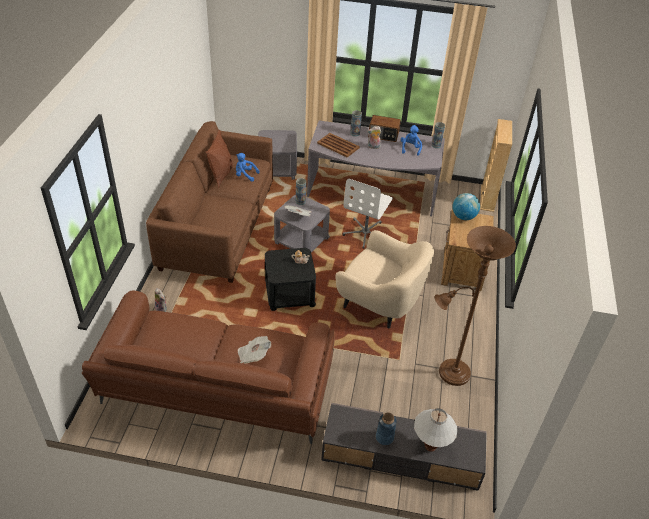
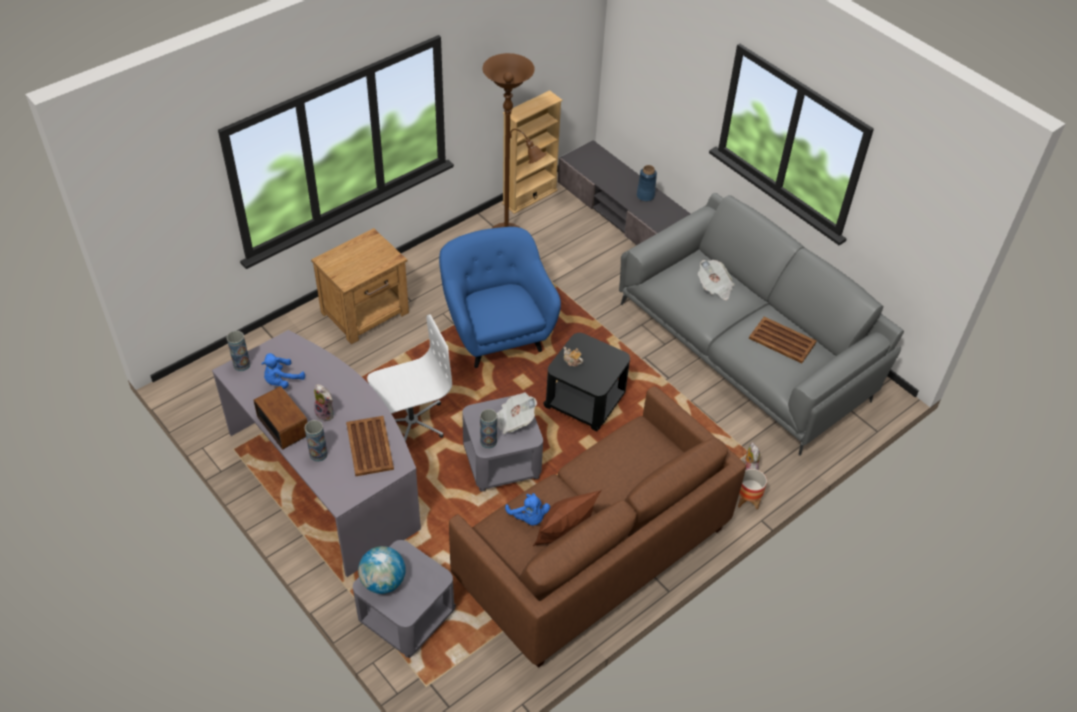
camera: 140 degrees left, 5 degrees up
brown sofa [82,291,335,444] -> grey sofa [619,193,904,456]
beige armchair [336,230,434,329] -> blue armchair [439,227,561,368]
white table lamp [414,408,457,452] -> none
globe [452,193,480,220] -> globe moved to [358,546,406,594]
beige bookcase [480,119,512,212] -> beige bookcase moved to [502,90,563,214]
none -> planter [738,469,767,509]
none -> brown tray [749,317,816,363]

